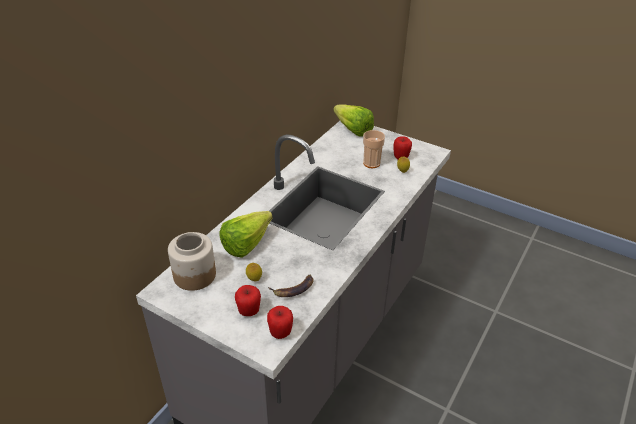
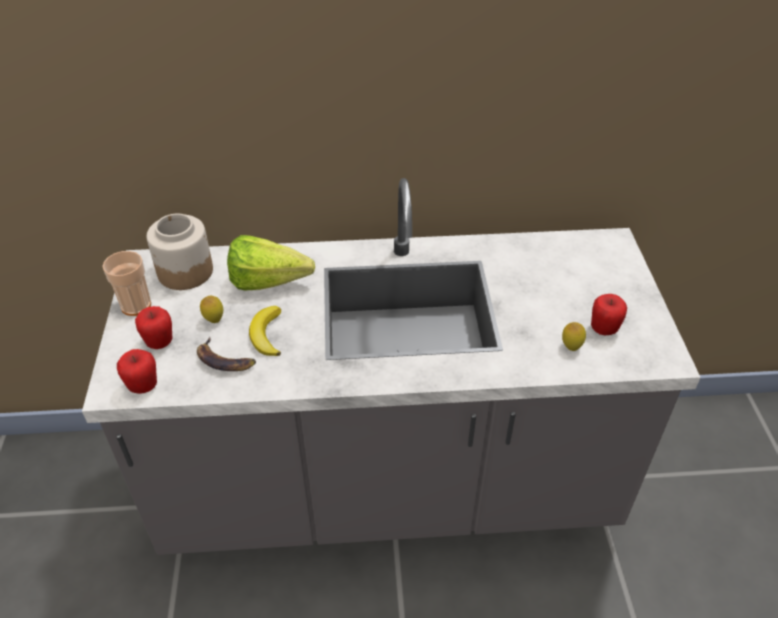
camera: 55 degrees right, 5 degrees up
lettuce [333,104,374,137] -> none
cup [363,130,385,168] -> cup moved to [102,251,151,316]
none -> banana [249,306,281,356]

